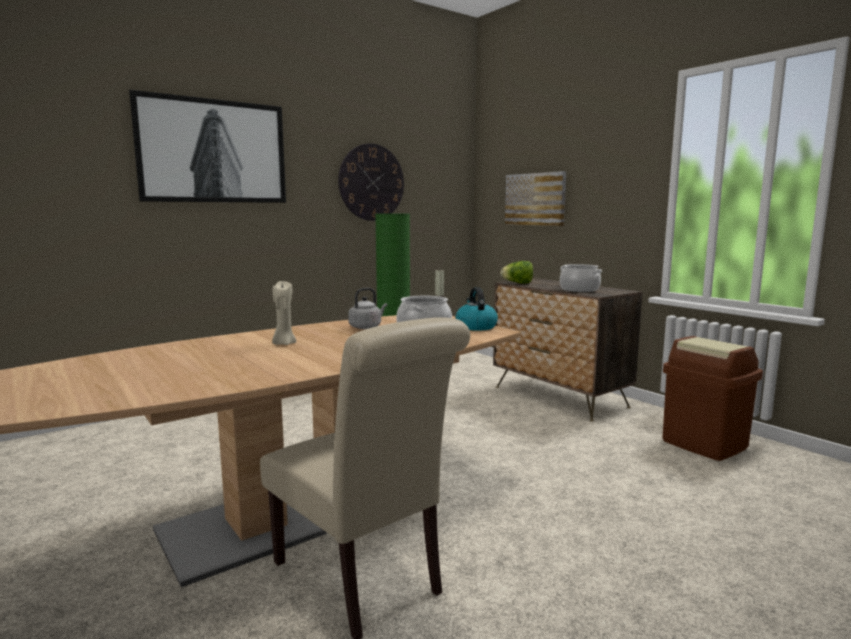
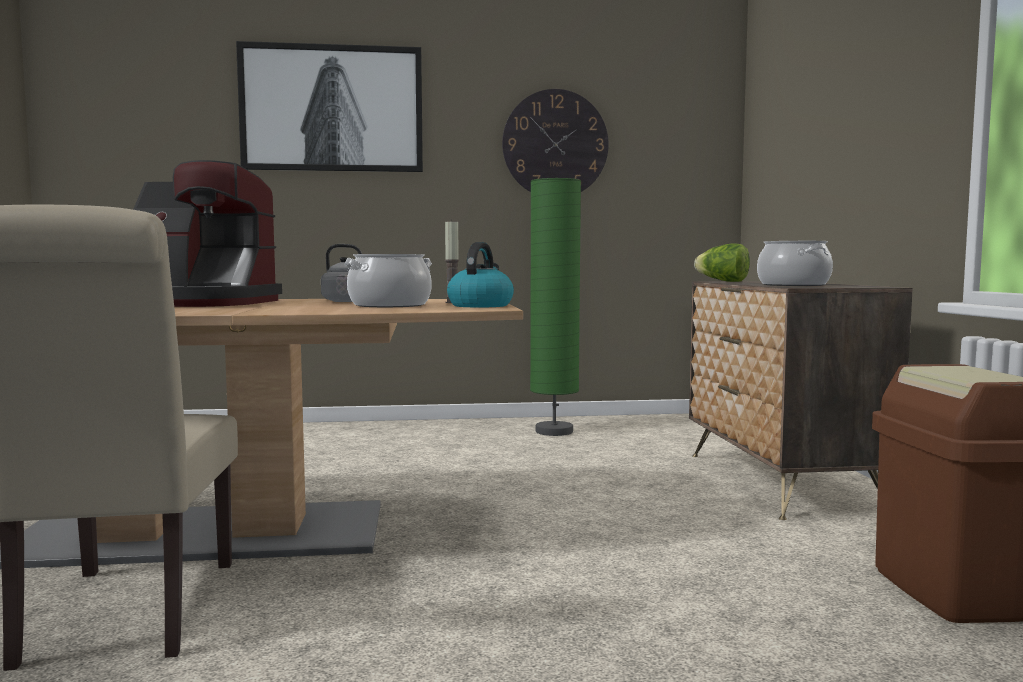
camera: 30 degrees right, 5 degrees down
beige candle [272,281,296,345] -> coffee machine [133,160,282,307]
picture [505,171,566,226] -> none

